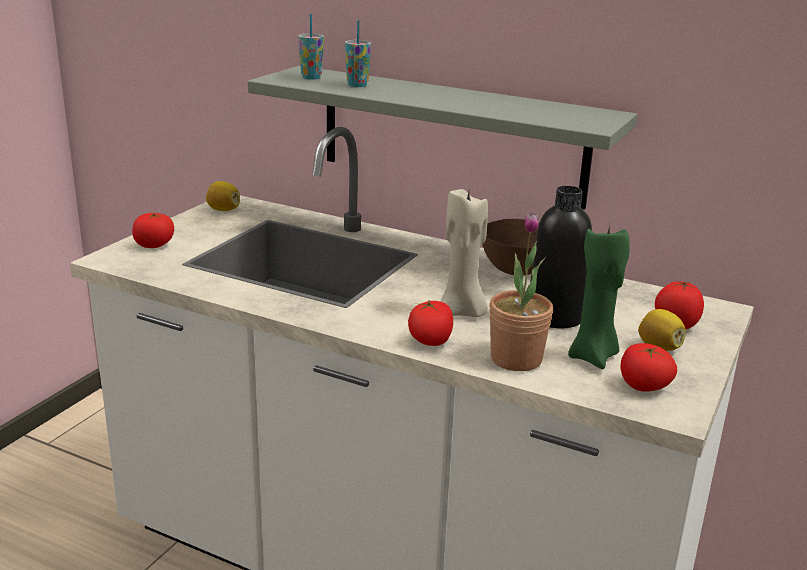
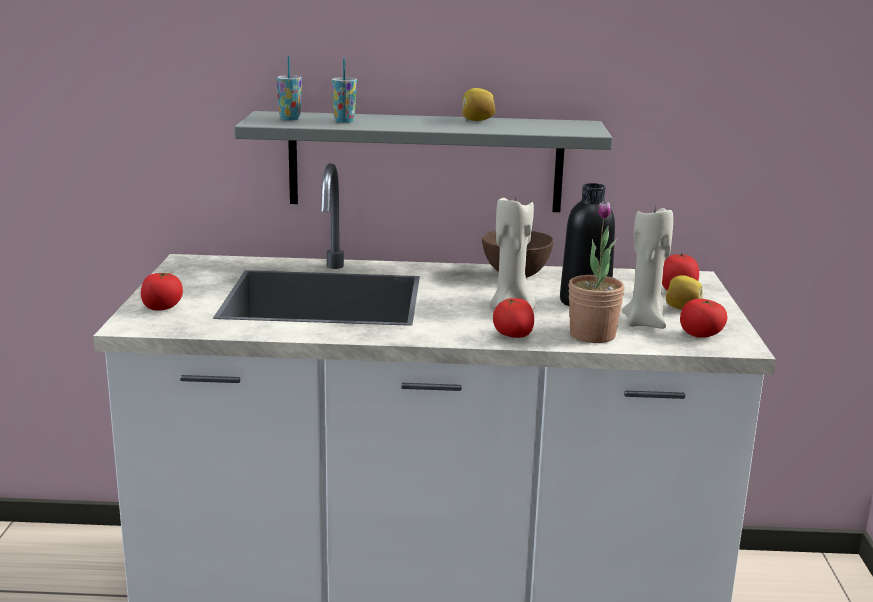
camera: 25 degrees left, 5 degrees down
lemon [206,181,240,211] -> lemon moved to [462,88,496,121]
green candle [568,225,630,369] -> beige candle [622,204,673,329]

